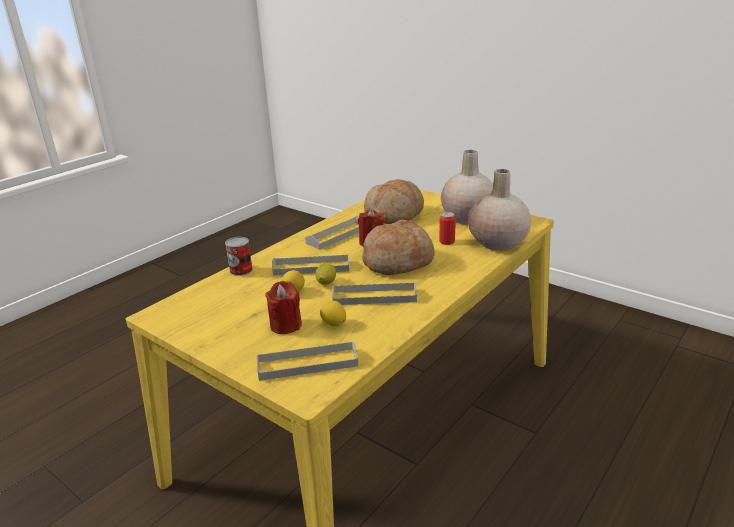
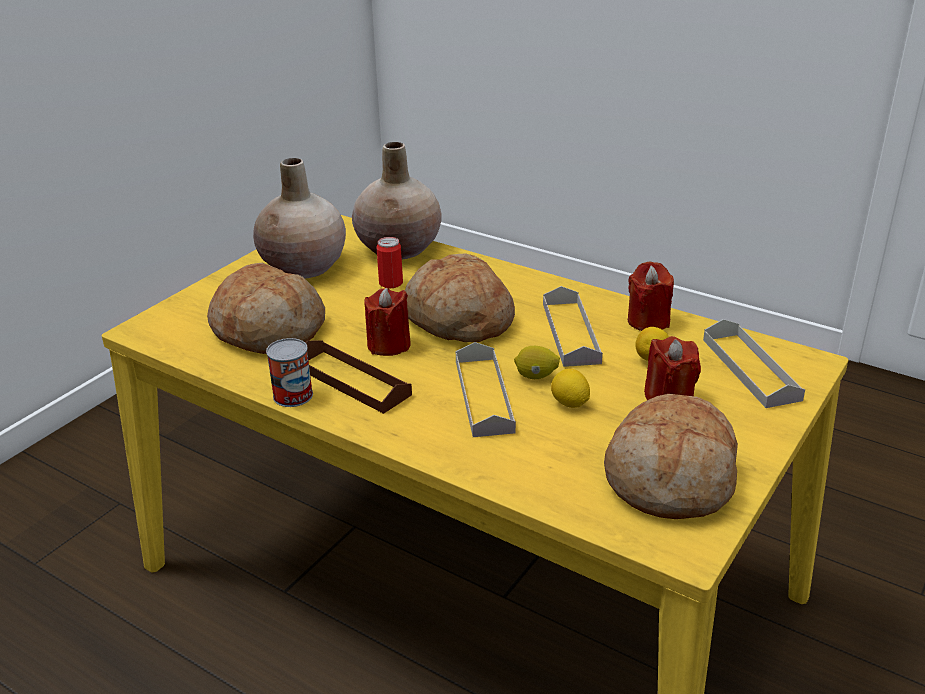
camera: 95 degrees left, 5 degrees up
can [225,237,253,276] -> can moved to [266,338,313,407]
grey tray [305,216,359,250] -> brown tray [306,340,412,414]
none -> bread [604,394,738,519]
none -> red candle [628,261,674,331]

